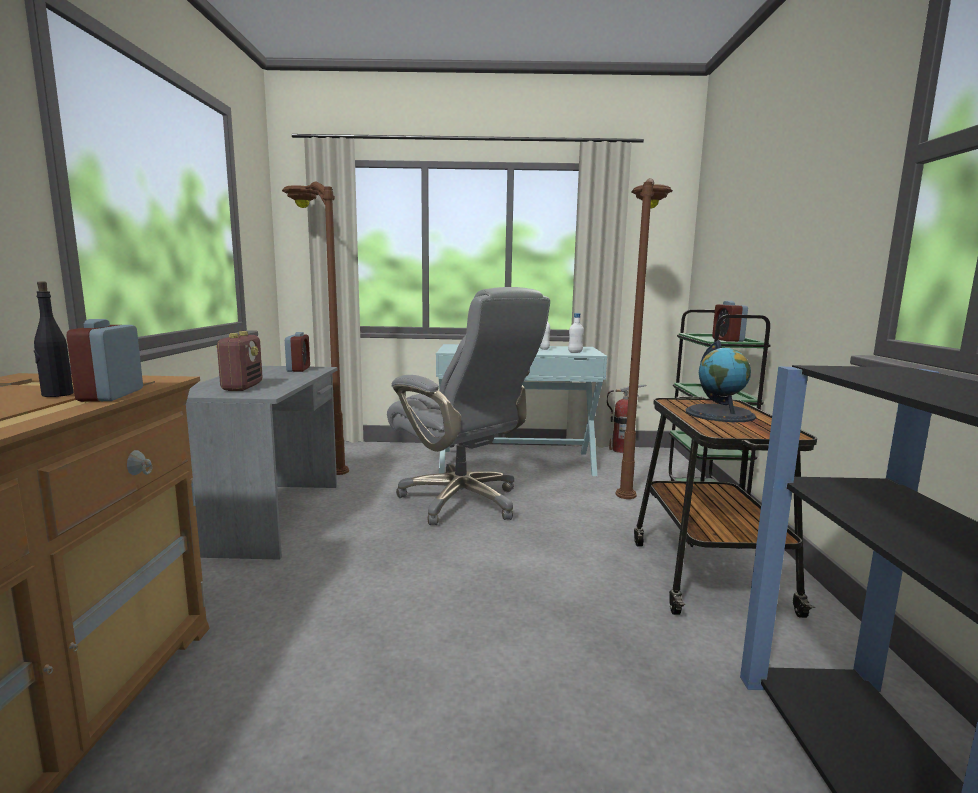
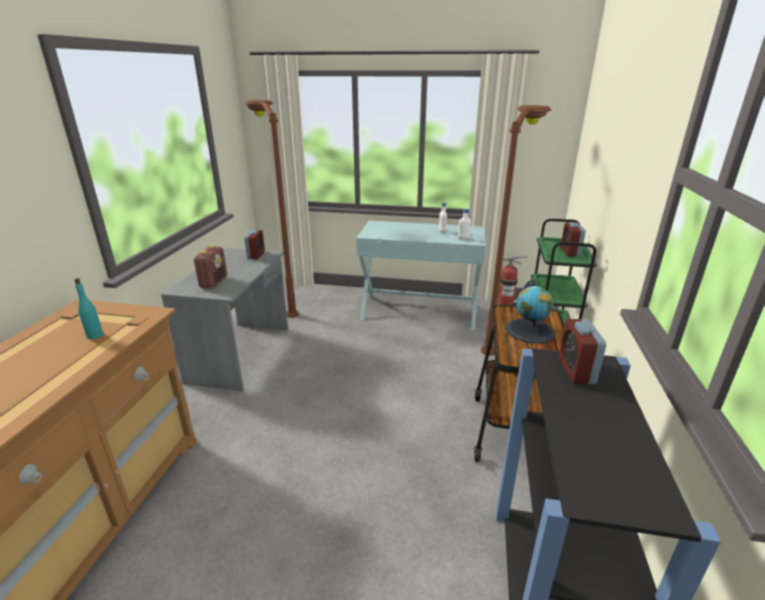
camera: 10 degrees right, 15 degrees up
black bottle [34,281,74,397] -> turquoise bottle [74,278,103,339]
alarm clock [66,319,143,402] -> alarm clock moved to [558,319,606,384]
grey office chair [387,287,550,525] -> none

